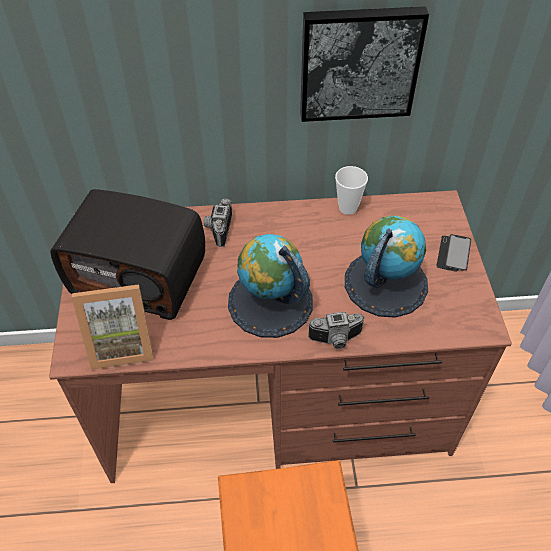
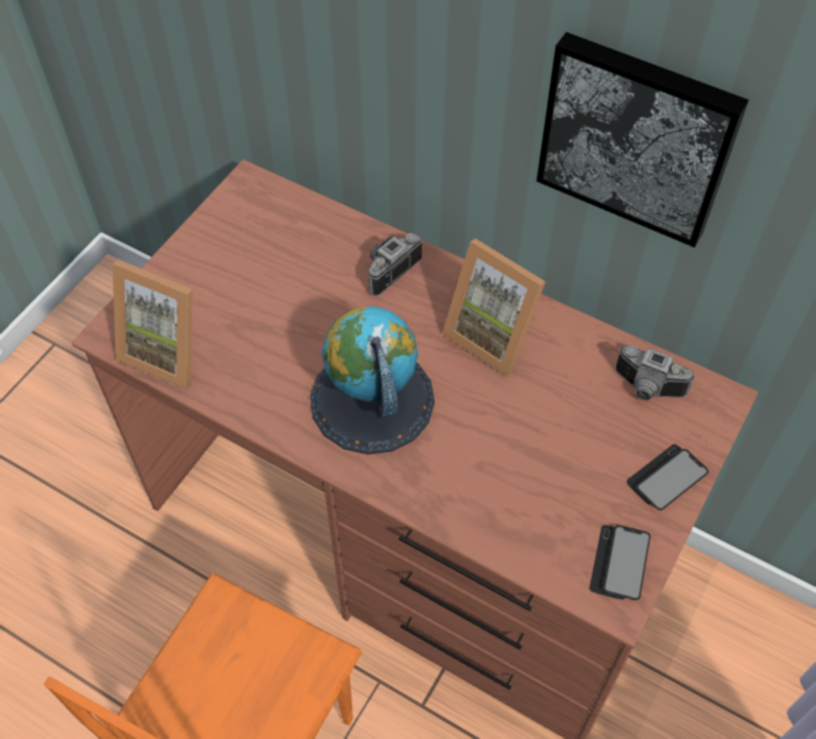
camera: 35 degrees right, 5 degrees up
radio [50,189,205,320] -> none
camera [308,312,365,349] -> camera moved to [615,345,695,400]
cup [335,166,368,215] -> none
globe [345,215,428,318] -> none
none -> picture frame [442,238,546,377]
none -> phone [589,525,651,600]

